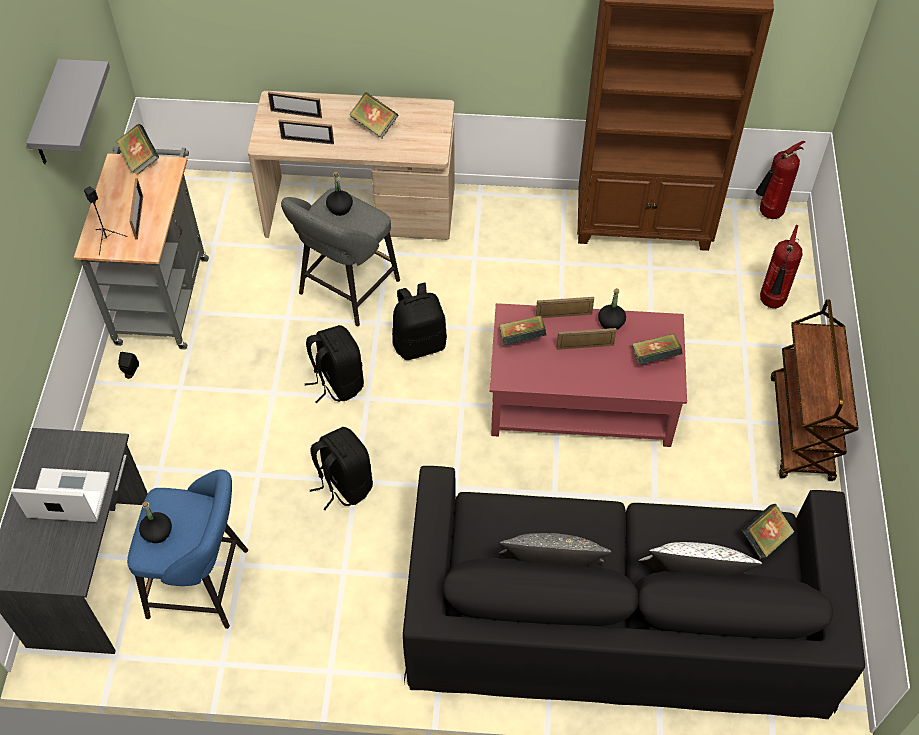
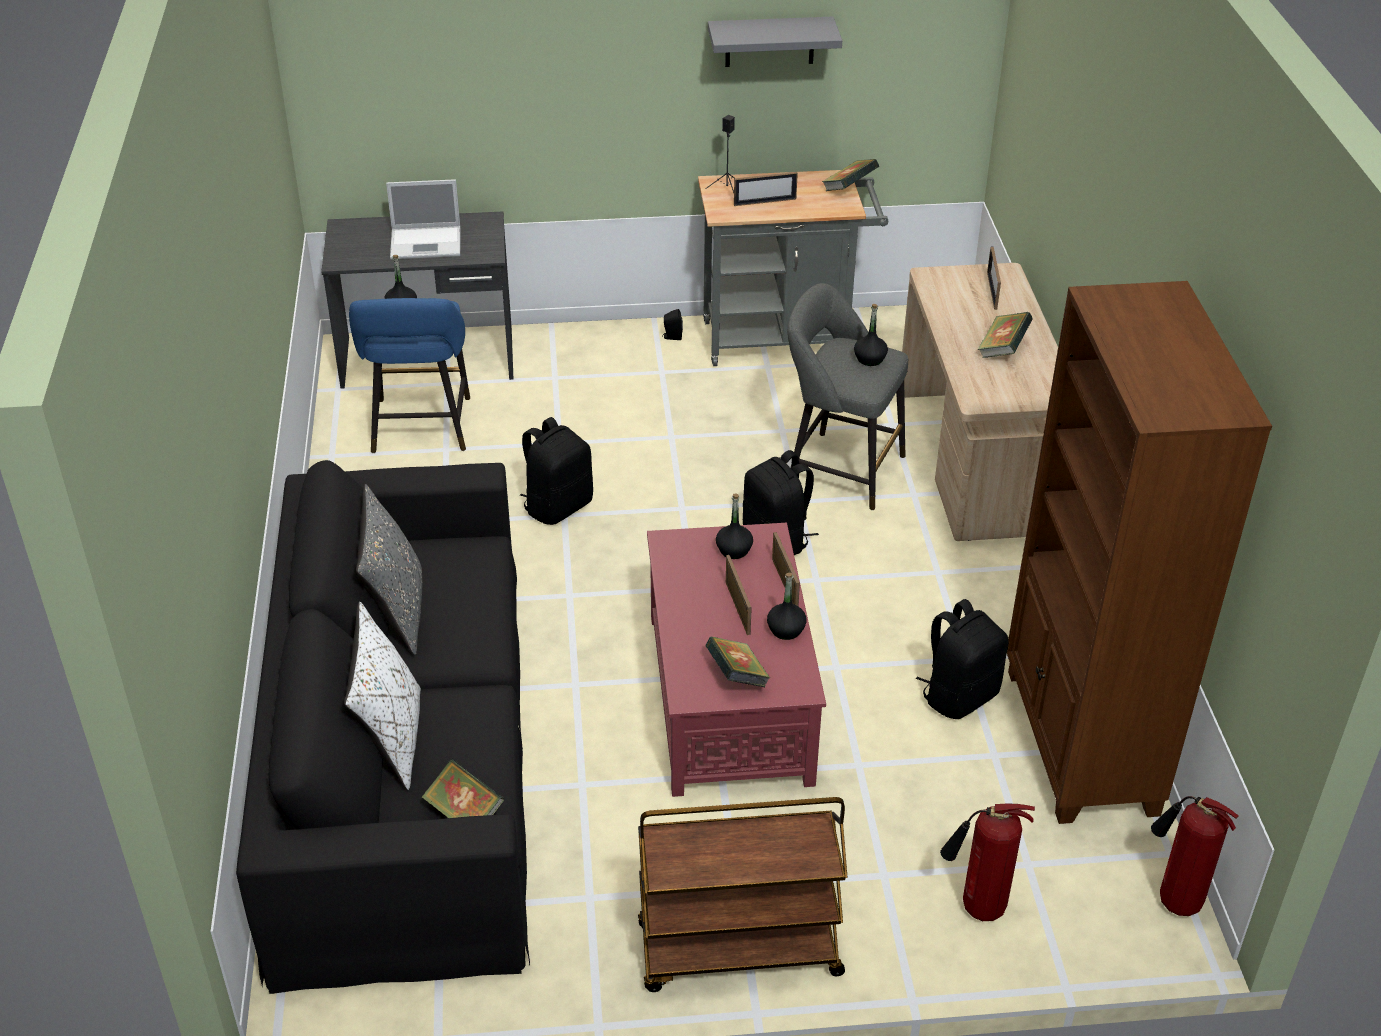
camera: 80 degrees right, 15 degrees down
laptop [11,468,110,522] -> laptop turned 90 degrees clockwise [386,179,460,259]
picture frame [279,119,334,145] -> none
black backpack [305,325,364,404] -> black backpack moved to [916,599,1008,719]
book [500,316,547,345] -> black bottle [716,493,753,559]

